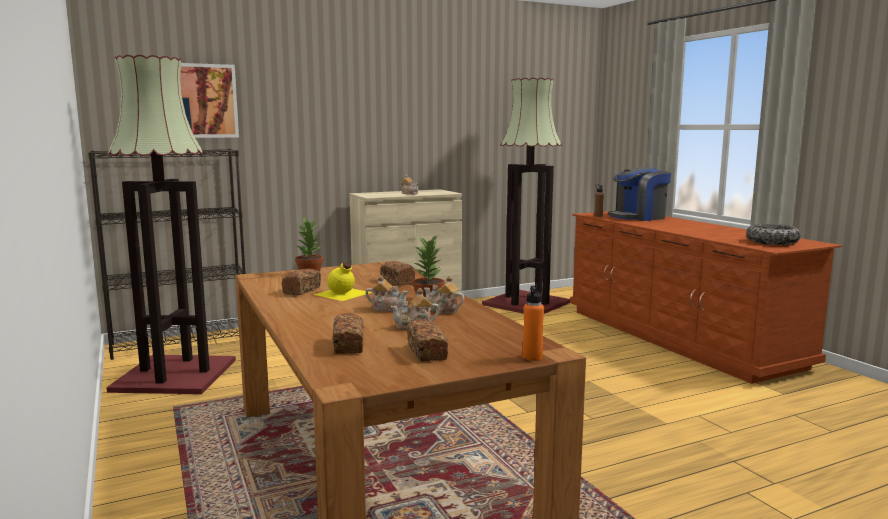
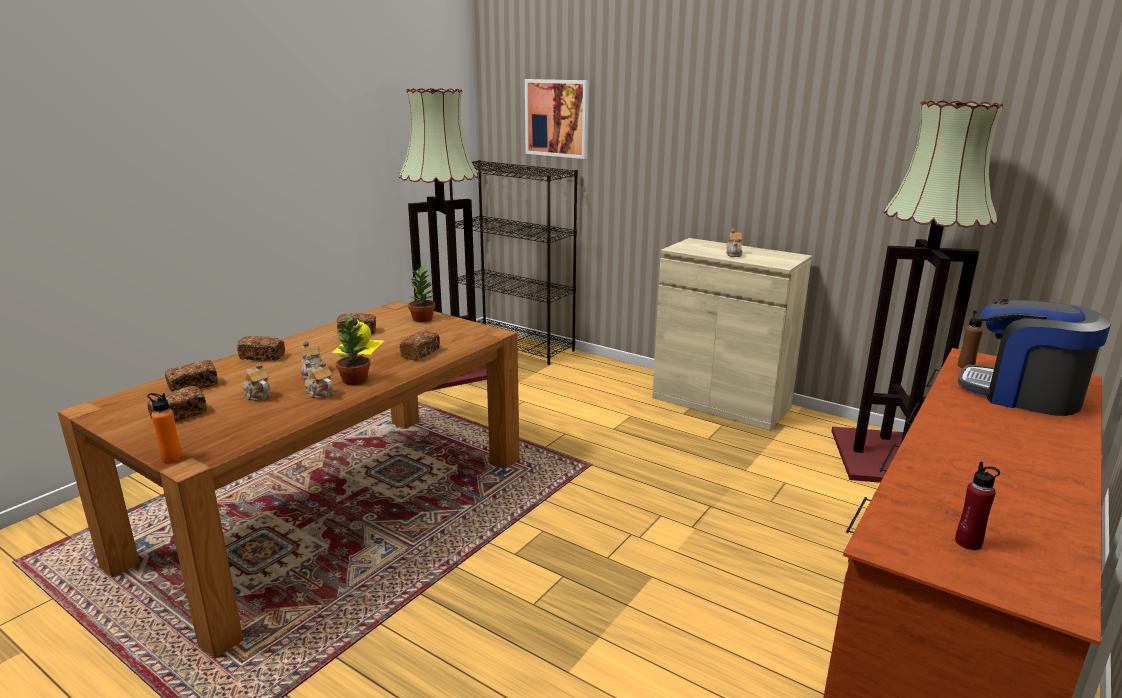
camera: 60 degrees right, 10 degrees up
teapot [424,276,464,314] -> teapot turned 45 degrees counterclockwise [305,361,333,399]
bowl [746,224,801,245] -> red bottle [955,462,1000,550]
none -> bread [237,336,285,361]

